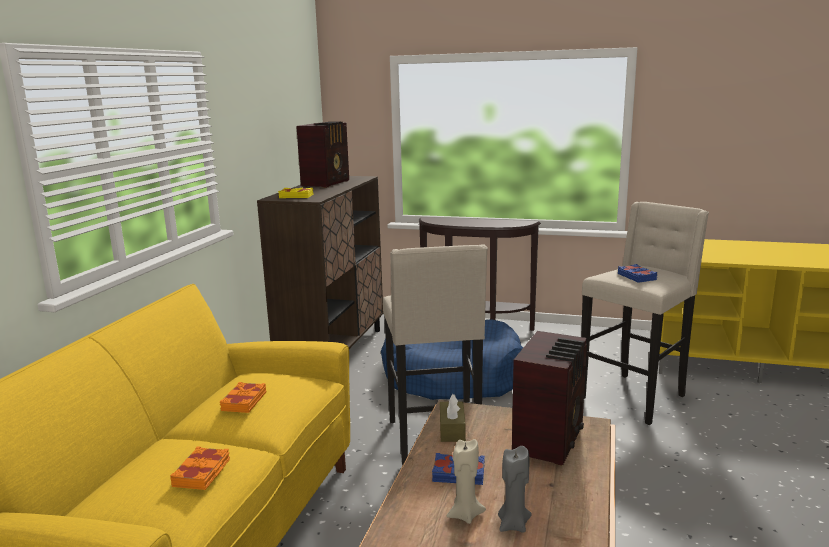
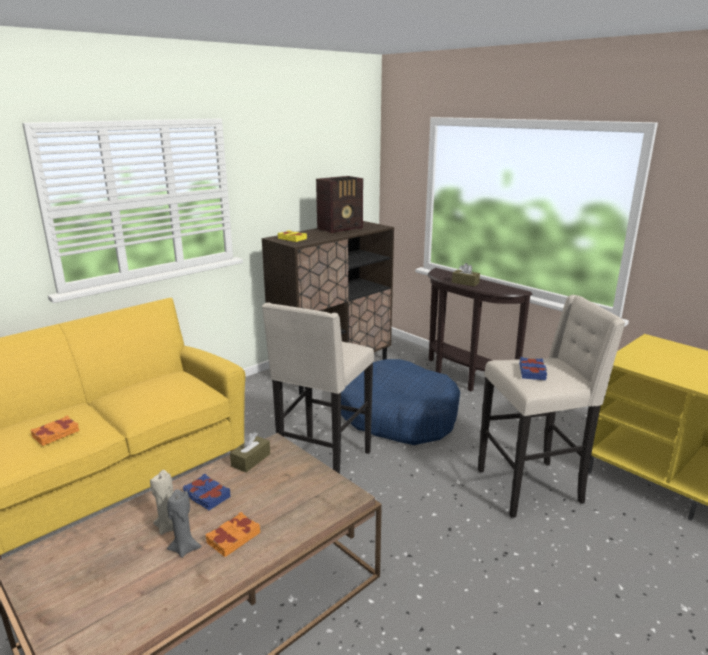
camera: 30 degrees right, 5 degrees up
orange book [220,382,266,413] -> orange book moved to [205,512,260,557]
radio [512,331,587,466] -> none
none -> brown tissue box [452,263,480,286]

